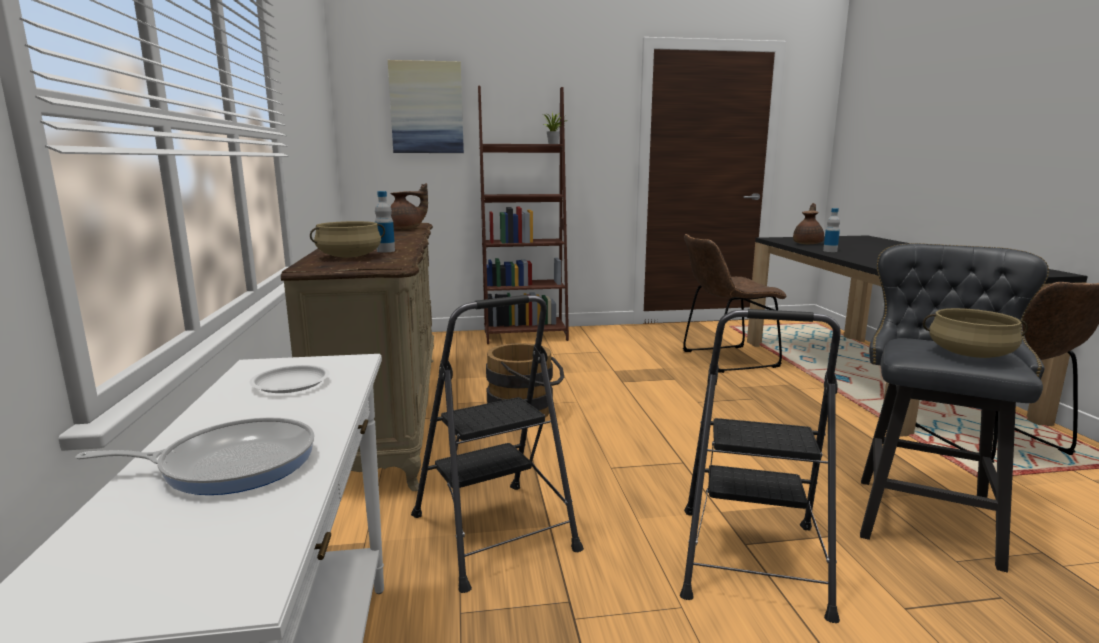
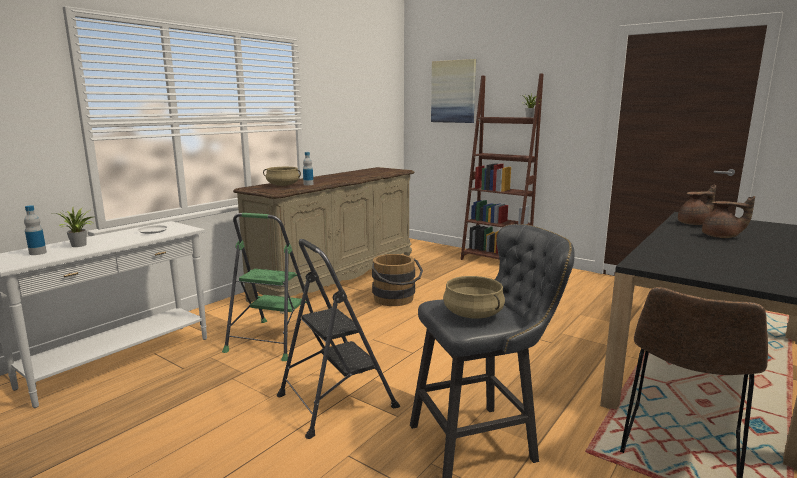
camera: 45 degrees right, 0 degrees up
frying pan [75,417,314,495] -> potted plant [53,207,93,247]
brown teapot [390,183,428,229] -> brown teapot moved to [702,196,755,238]
black step ladder [411,295,584,593] -> green step ladder [222,213,313,361]
brown chair [683,234,786,373] -> none
bottle [823,208,840,252] -> bottle moved to [24,205,47,255]

